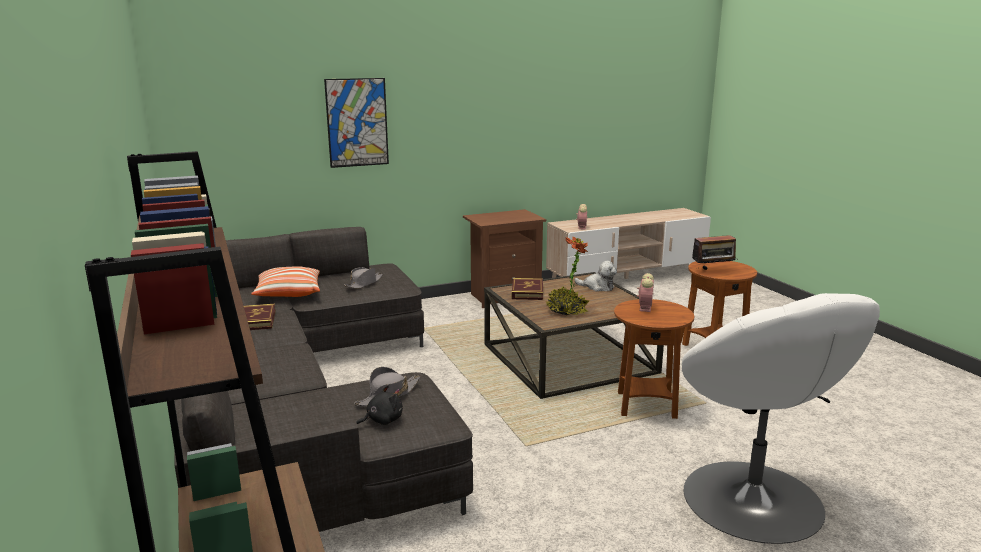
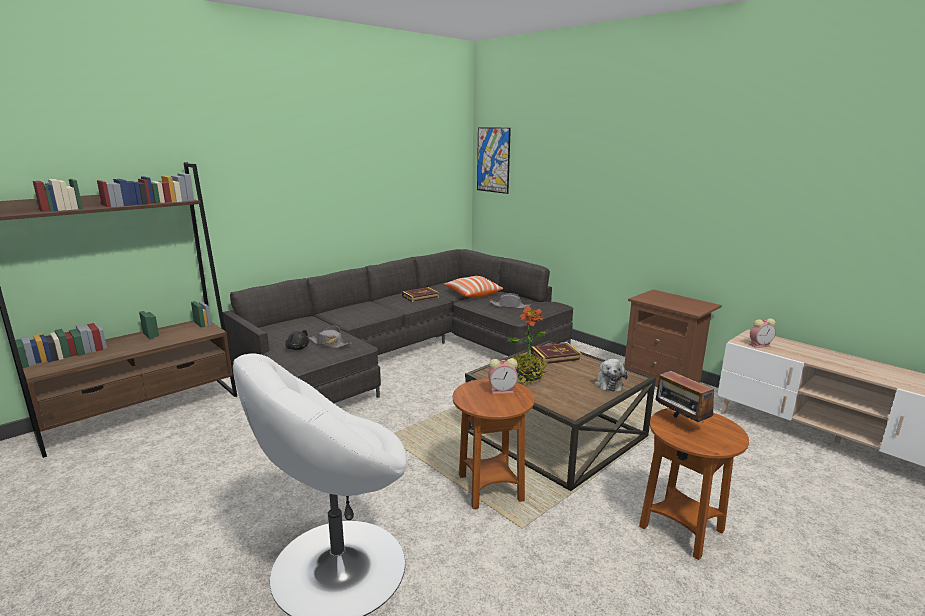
camera: 70 degrees right, 0 degrees up
picture [324,78,389,168] -> picture moved to [477,127,511,194]

